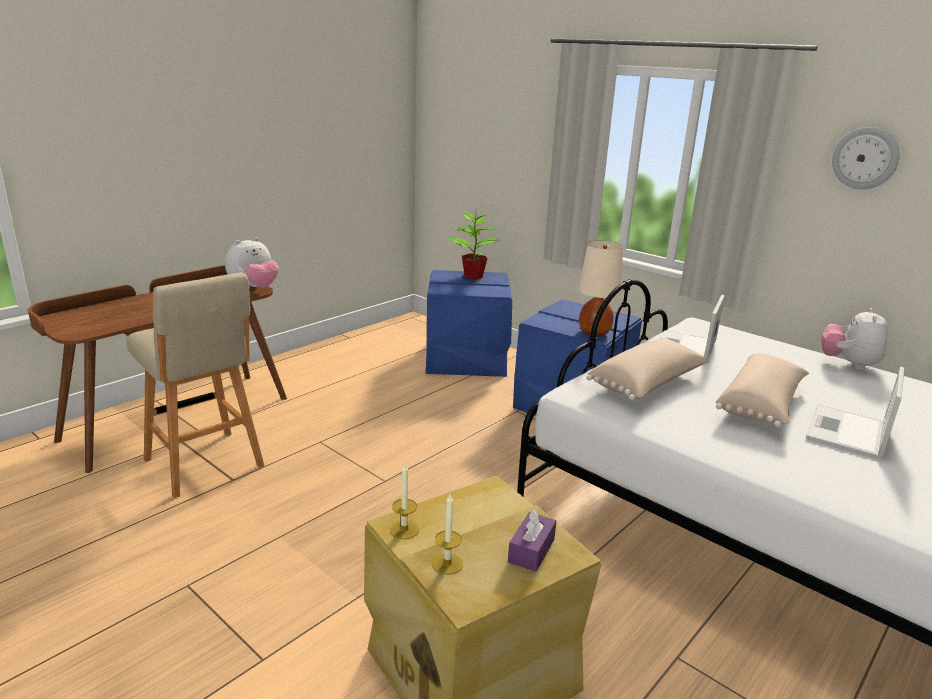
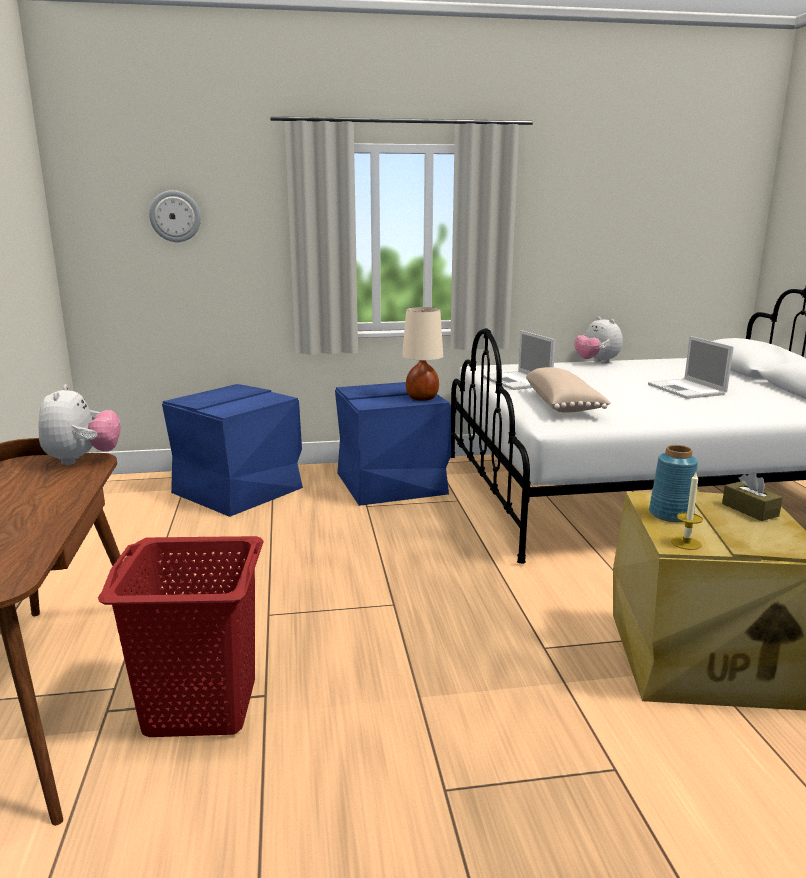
camera: 50 degrees left, 5 degrees down
beige stool [126,273,264,498] -> red laundry basket [98,536,263,737]
candle [432,494,463,575] -> none
potted plant [447,208,500,279] -> none
purple tissue box [508,509,556,572] -> brown tissue box [722,472,783,521]
beige pillow [716,353,809,427] -> none
wall clock [832,127,900,189] -> wall clock moved to [149,190,201,242]
none -> blue vase [649,445,698,522]

